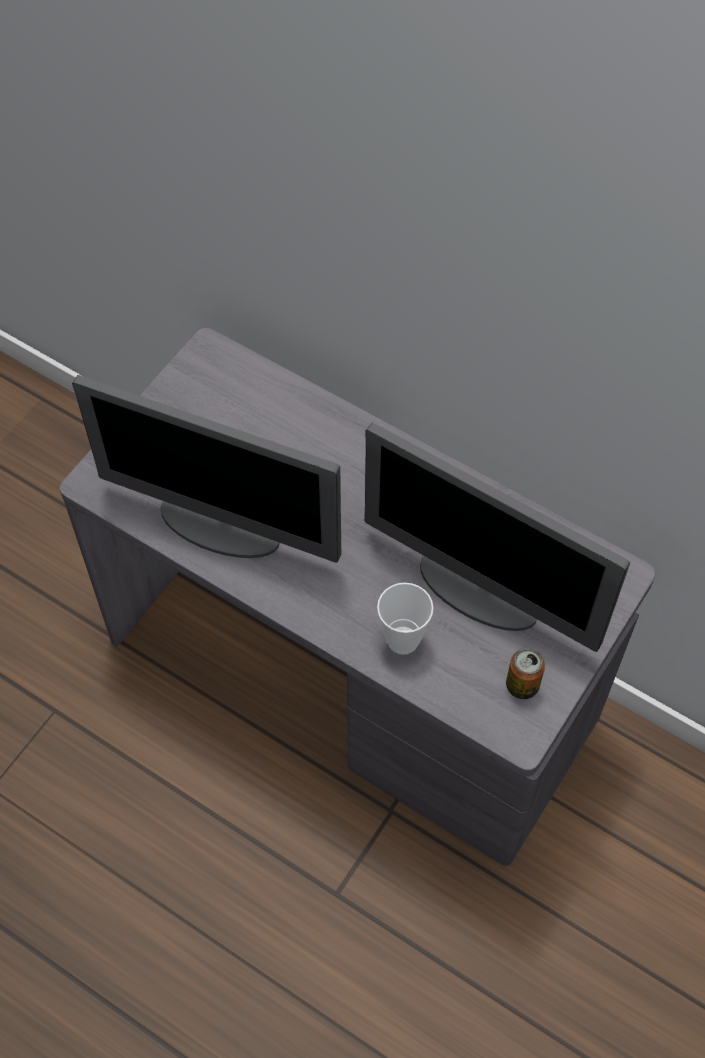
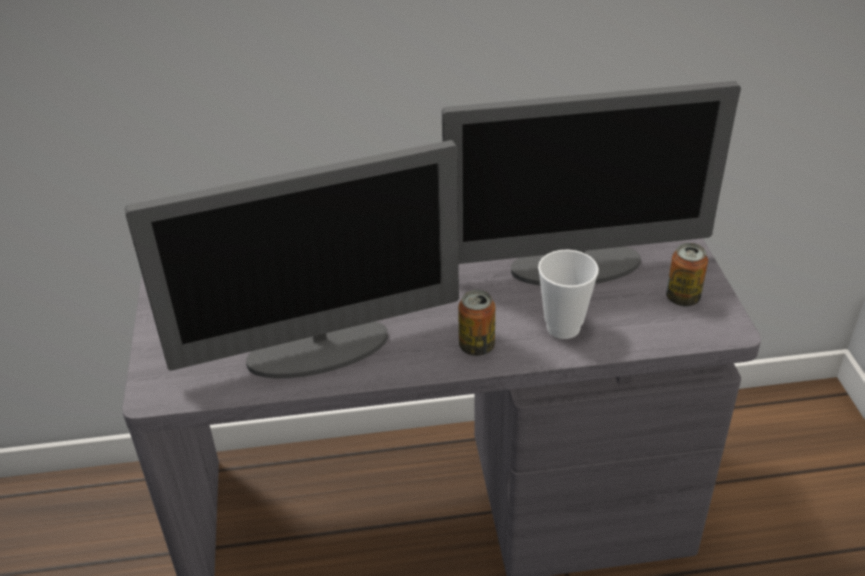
camera: 40 degrees left, 20 degrees down
none -> can [458,290,495,356]

